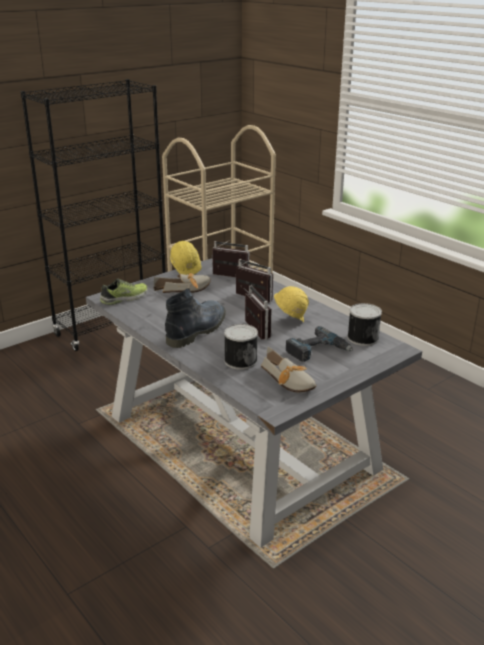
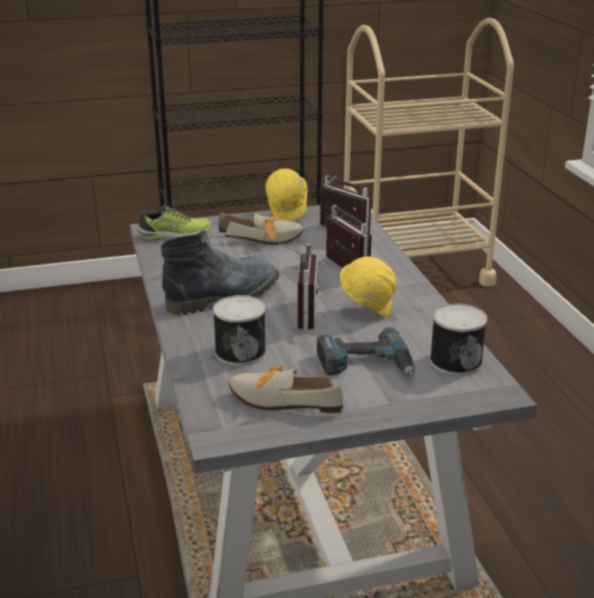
camera: 25 degrees right, 0 degrees up
shoe [261,347,316,393] -> shoe turned 120 degrees clockwise [228,366,343,413]

